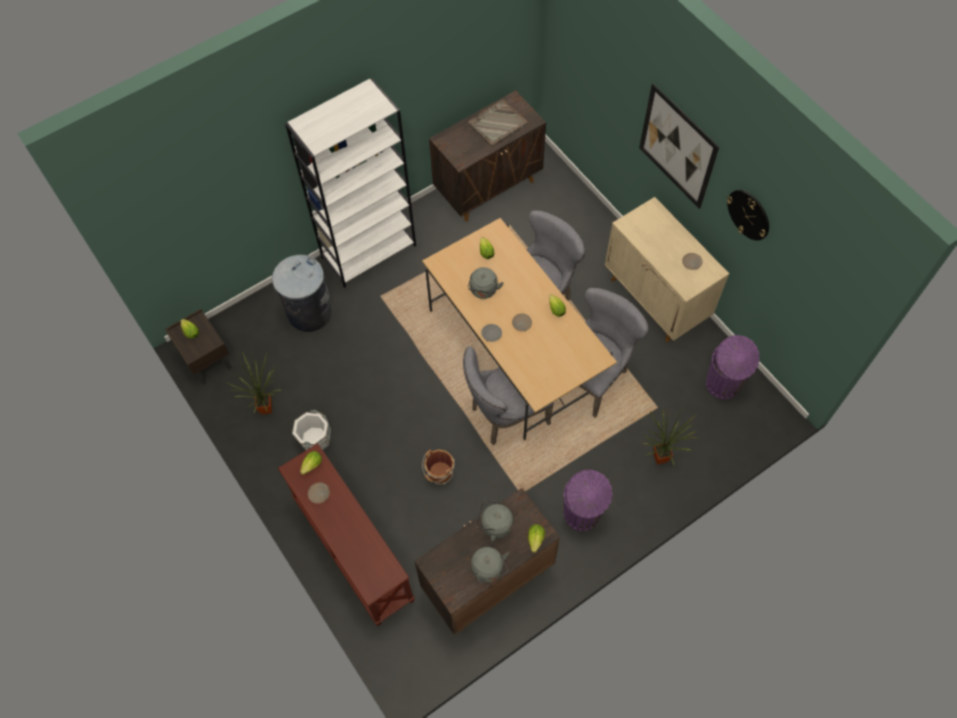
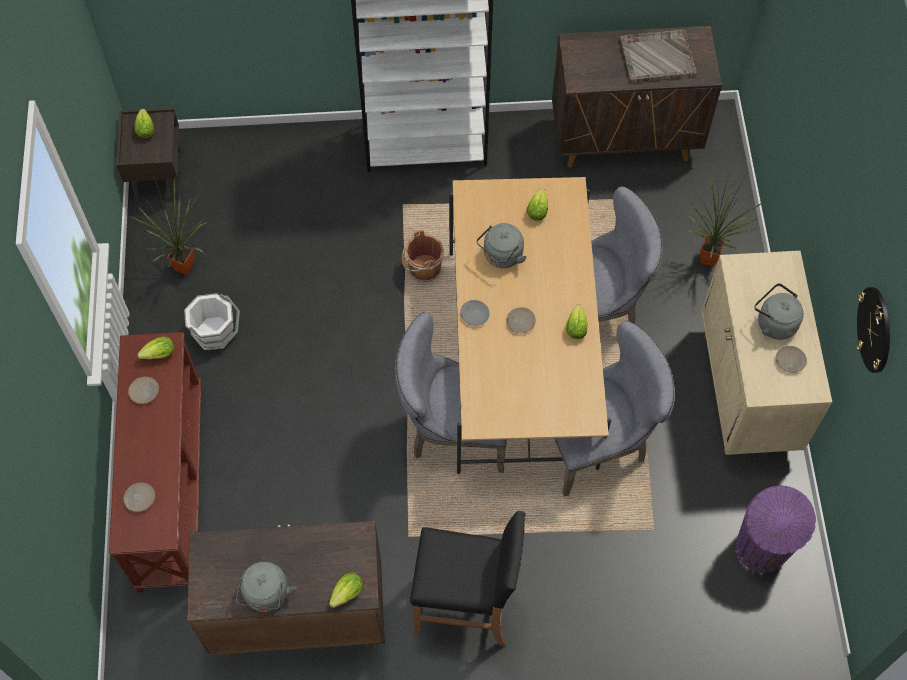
camera: 30 degrees right, 0 degrees up
grey trash can [272,254,333,332] -> none
brown bucket [422,449,455,485] -> brown bucket moved to [402,230,445,283]
grey kettle [477,500,513,542] -> grey kettle moved to [754,283,804,340]
purple trash can [564,470,613,531] -> black stool [410,511,526,646]
picture [639,84,719,209] -> none
potted plant [642,406,698,467] -> potted plant moved to [685,170,762,267]
none -> beige plate [123,483,155,512]

